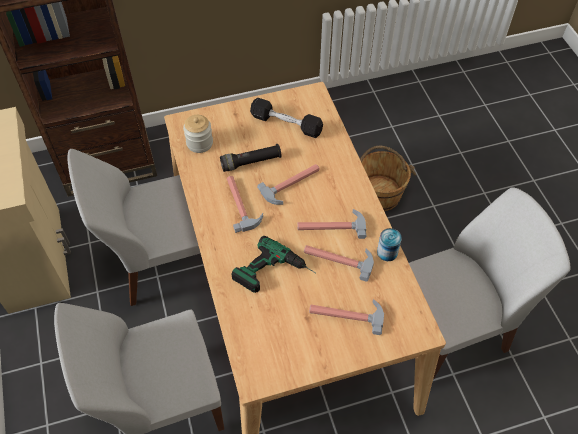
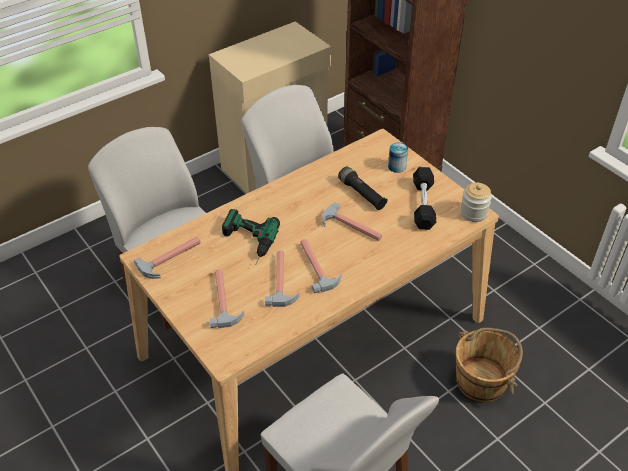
camera: 70 degrees right, 10 degrees down
jar [183,115,213,153] -> jar moved to [460,183,492,222]
hammer [227,176,263,233] -> hammer moved to [134,237,200,279]
can [377,228,402,261] -> can moved to [388,142,408,173]

